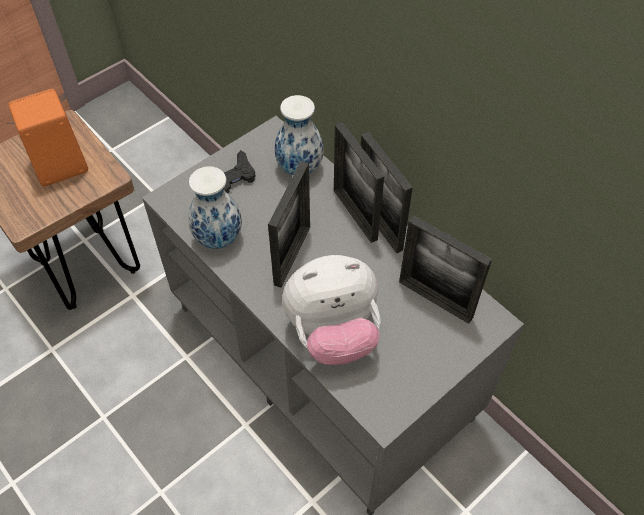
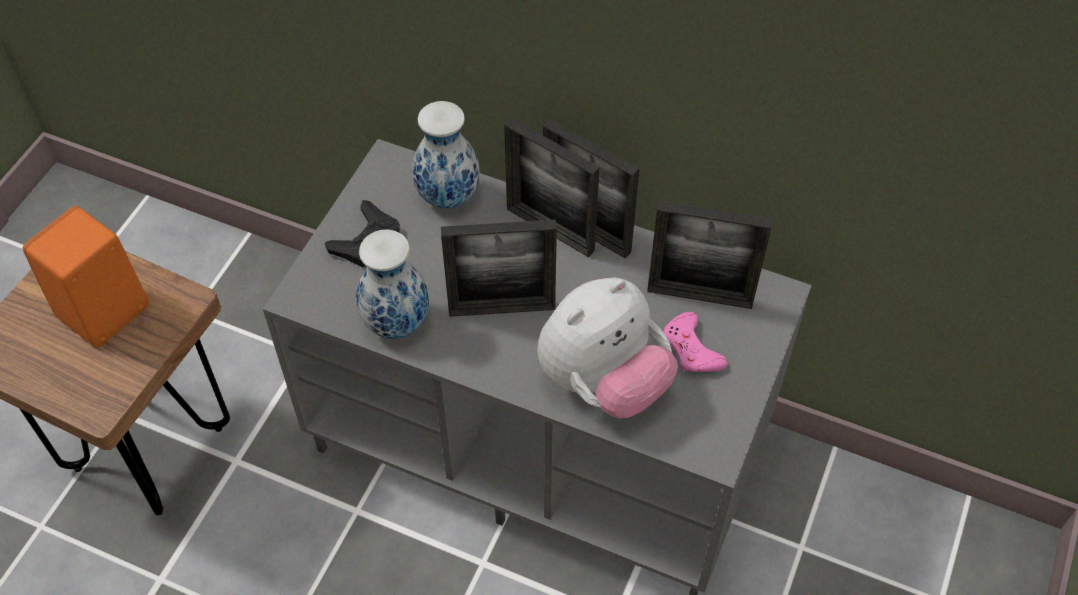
camera: 25 degrees left, 0 degrees up
picture frame [268,161,310,287] -> picture frame turned 90 degrees clockwise [441,220,557,317]
none -> pink game controller [663,312,728,372]

